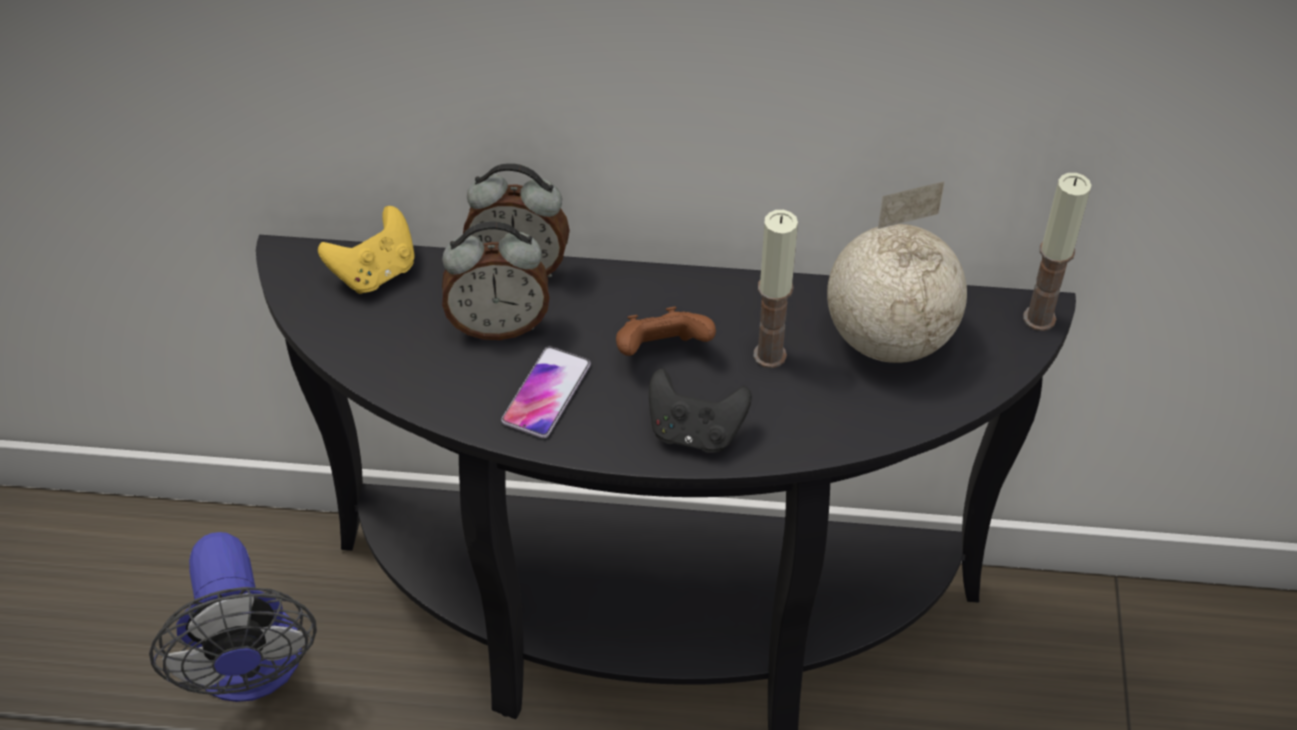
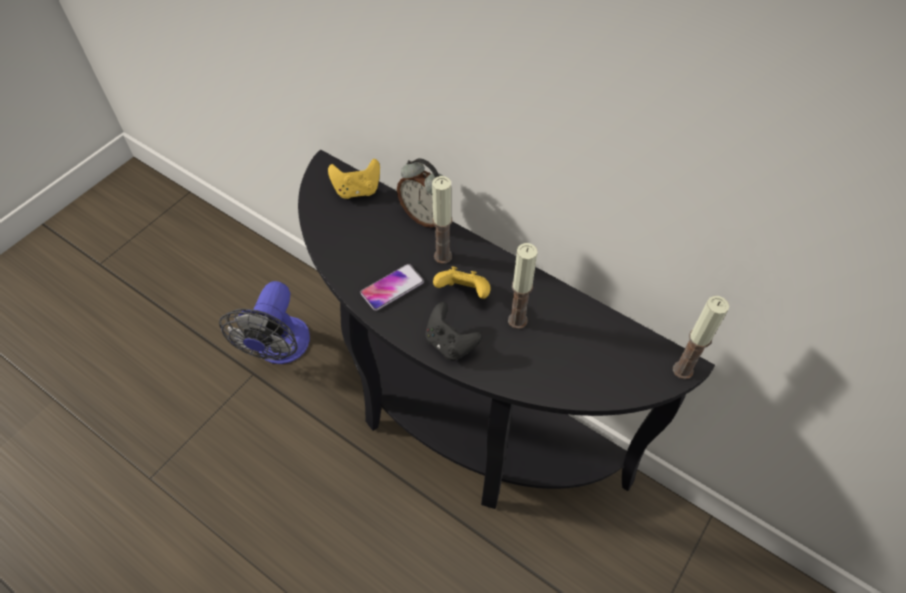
camera: 30 degrees right, 5 degrees up
alarm clock [442,221,549,340] -> none
brown game controller [616,307,716,356] -> yellow game controller [433,266,491,299]
globe [827,181,967,363] -> none
none -> candle [432,176,452,264]

